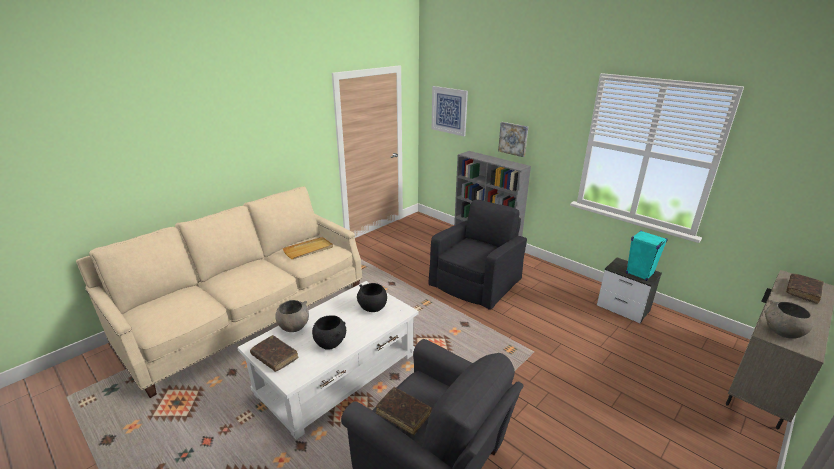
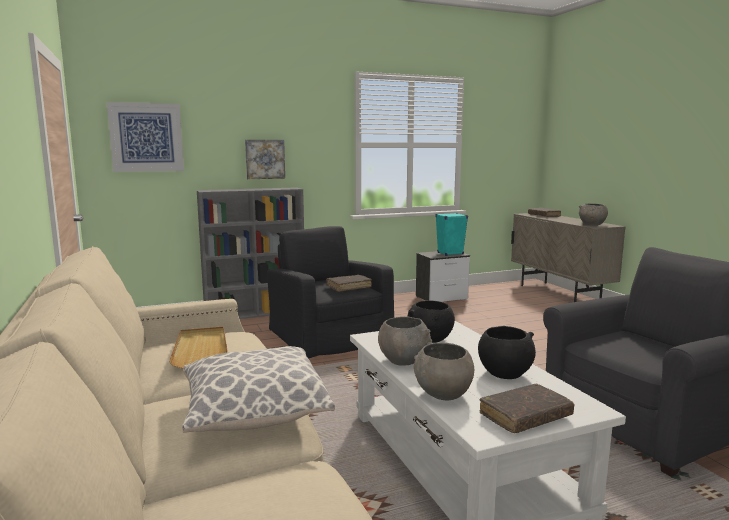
camera: 65 degrees left, 15 degrees down
brown book [376,387,432,435] -> brown book moved to [326,275,372,292]
none -> pillow [182,346,335,433]
none -> grey bowl [378,317,432,366]

